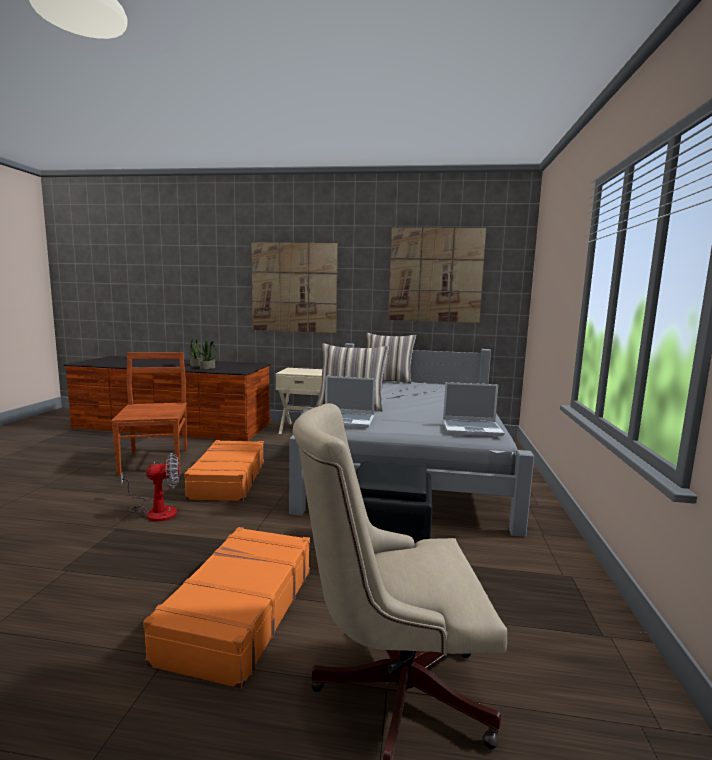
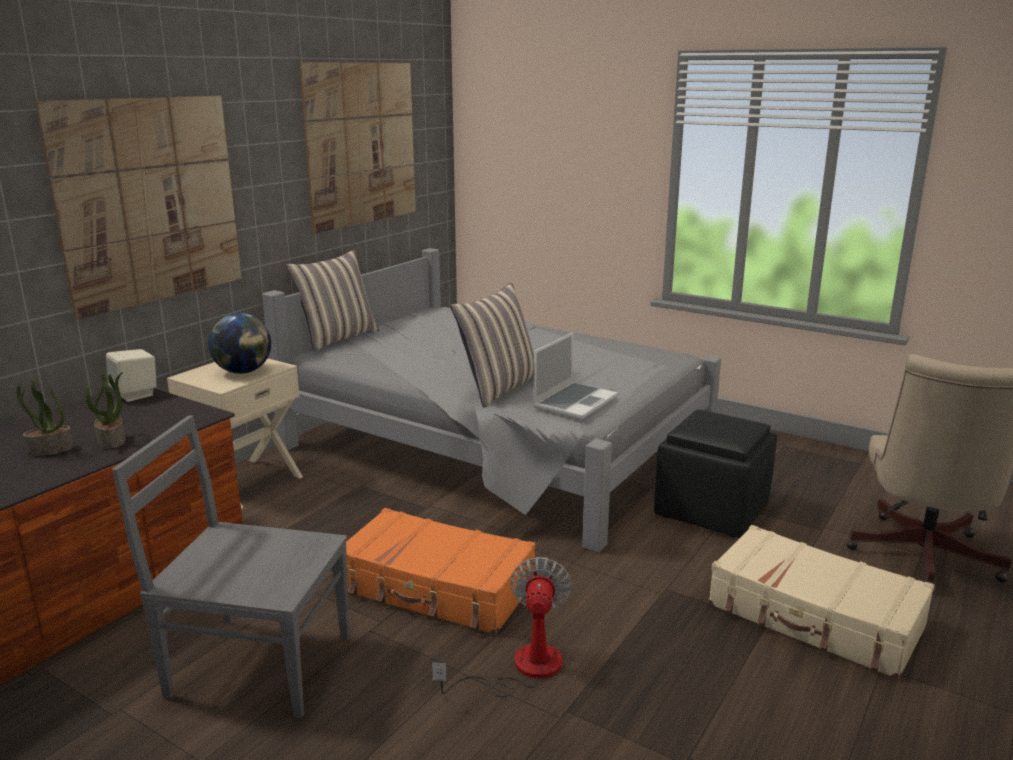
camera: 65 degrees left, 10 degrees up
brown chair [111,352,187,475] -> grey chair [112,415,350,718]
orange suitcase [143,527,310,689] -> beige suitcase [708,525,935,680]
laptop [443,382,504,436] -> none
none -> beige speaker [106,349,157,402]
none -> globe [208,313,271,374]

